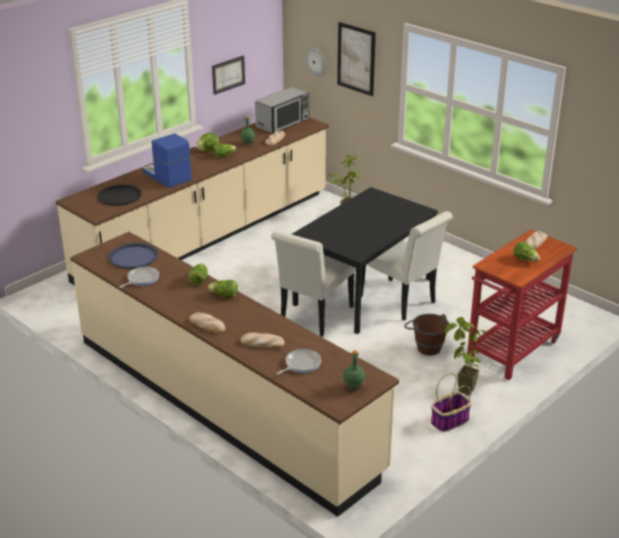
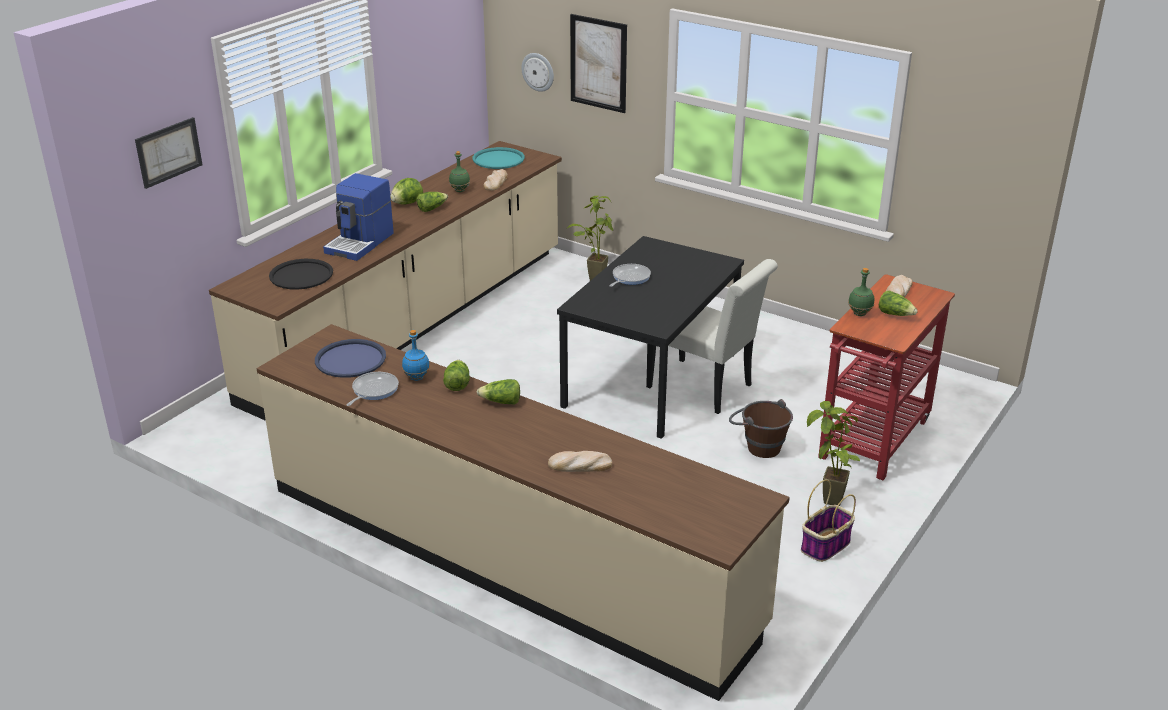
camera: 10 degrees left, 0 degrees up
coffee machine [143,133,192,188] -> coffee machine turned 105 degrees counterclockwise [323,173,394,261]
bread [189,312,225,334] -> none
picture [212,56,245,95] -> picture moved to [135,117,202,189]
microwave [255,87,309,133] -> turquoise tray [473,147,525,169]
white chair [271,230,356,337] -> none
frying pan [276,349,321,375] -> frying pan moved to [609,264,651,287]
green bottle [343,350,366,390] -> green bottle moved to [848,268,874,316]
none -> blue bottle [402,330,430,381]

